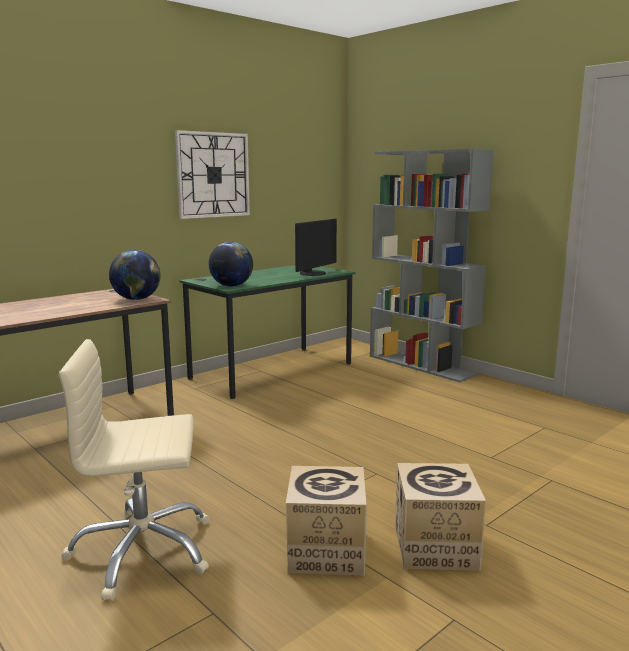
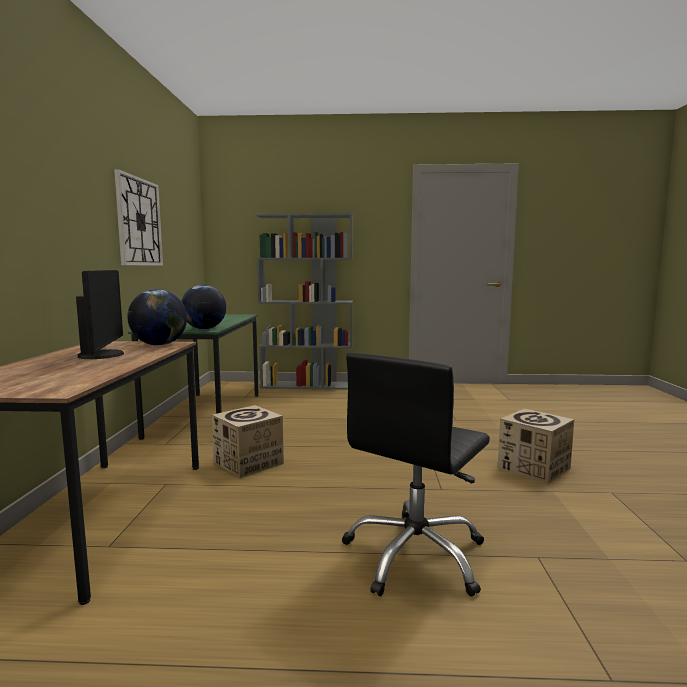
camera: 45 degrees left, 5 degrees down
beige office chair [59,339,209,601] -> black office chair [342,353,490,597]
cardboard box [286,466,367,576] -> cardboard box moved to [212,405,284,478]
monitor [295,219,337,276] -> monitor moved to [76,270,124,359]

